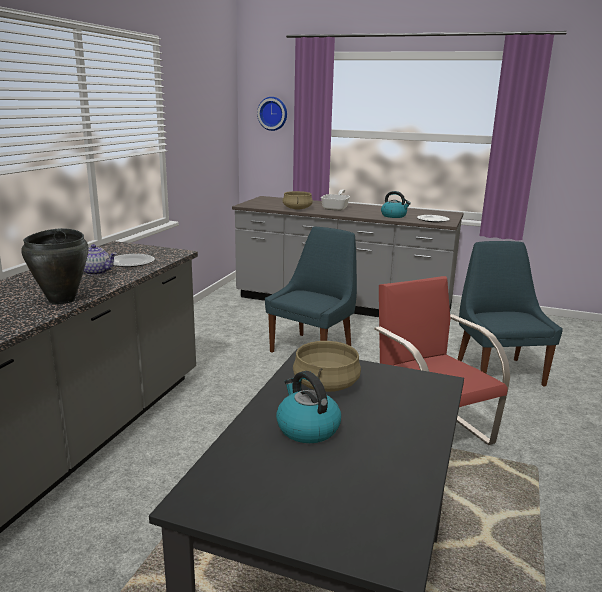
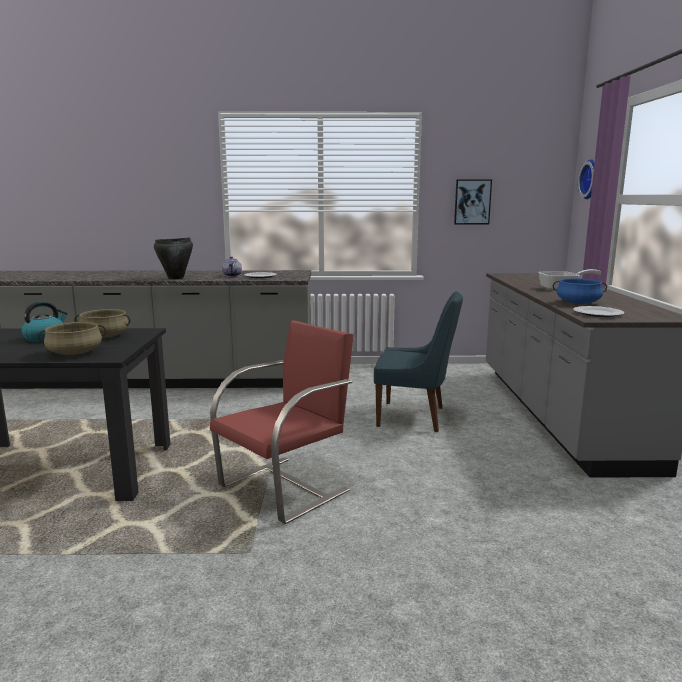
camera: 70 degrees right, 5 degrees down
beige cooking pot [283,191,313,209] -> beige cooking pot moved to [38,322,106,355]
kettle [381,191,411,218] -> blue cooking pot [553,278,607,304]
blue chair [457,241,563,387] -> none
none -> picture [454,179,492,224]

